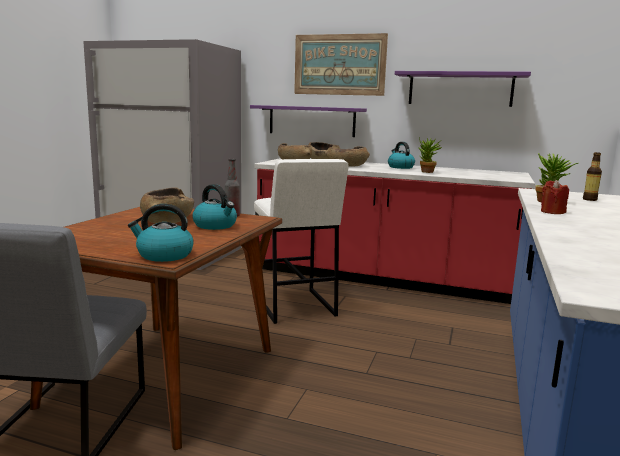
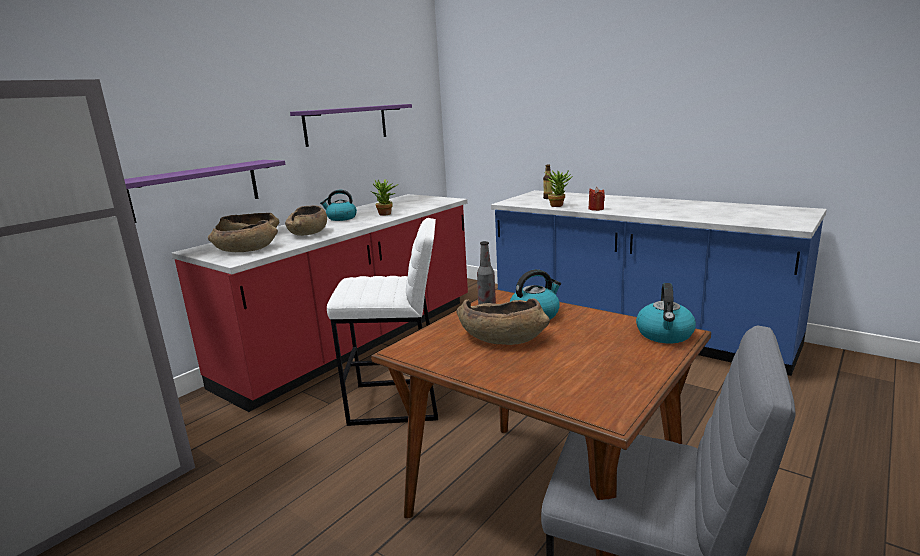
camera: 70 degrees left, 5 degrees up
picture [294,33,388,96] -> none

